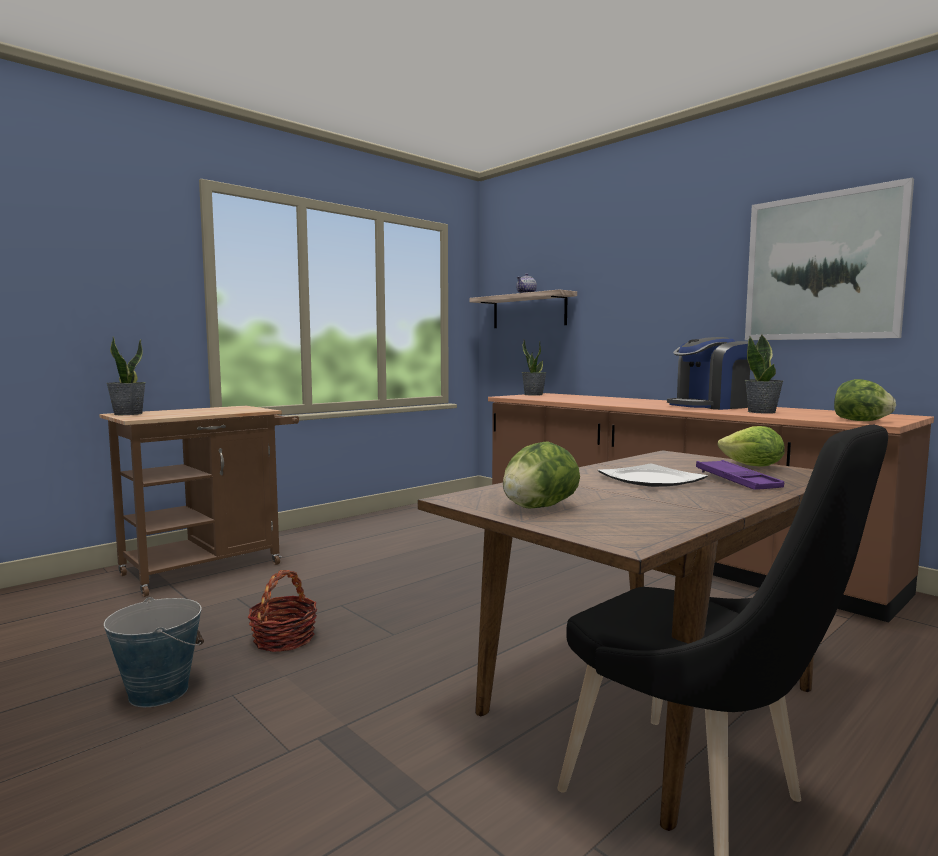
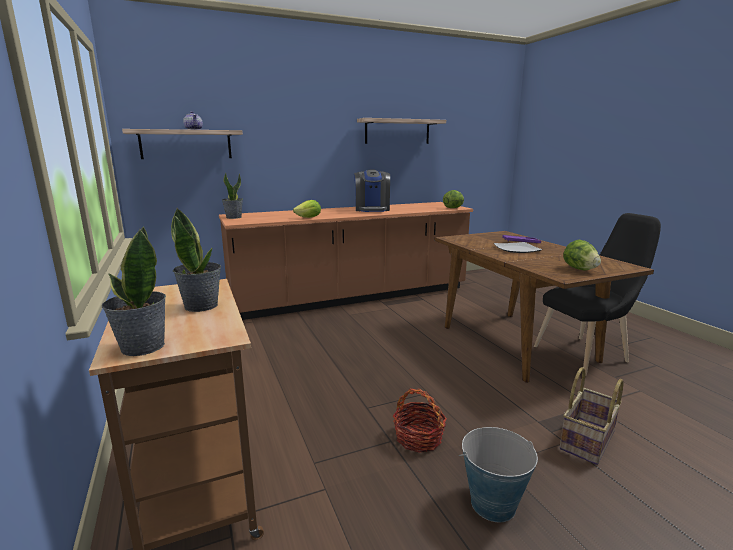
camera: 70 degrees left, 10 degrees up
lettuce [718,426,785,467] -> lettuce moved to [293,200,321,218]
picture [745,178,914,340] -> shelf [357,118,446,144]
potted plant [745,335,783,414] -> potted plant moved to [171,208,221,312]
none -> basket [560,367,623,465]

